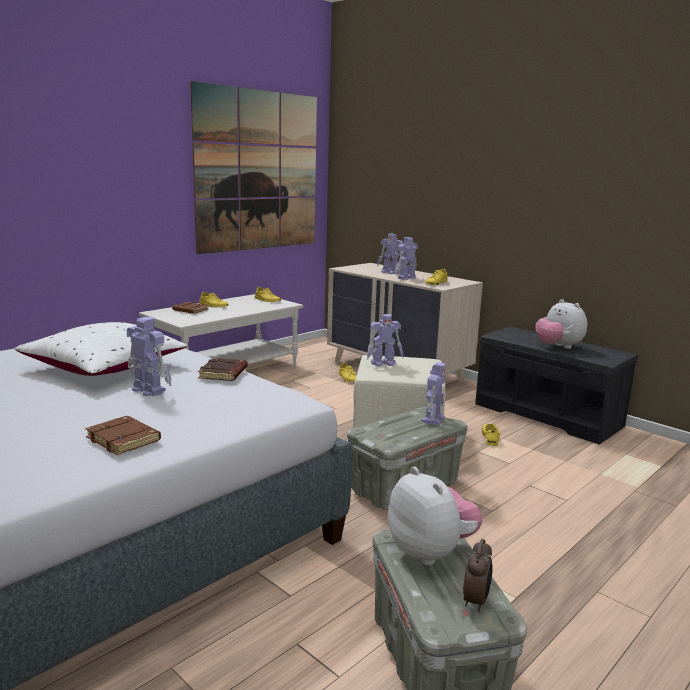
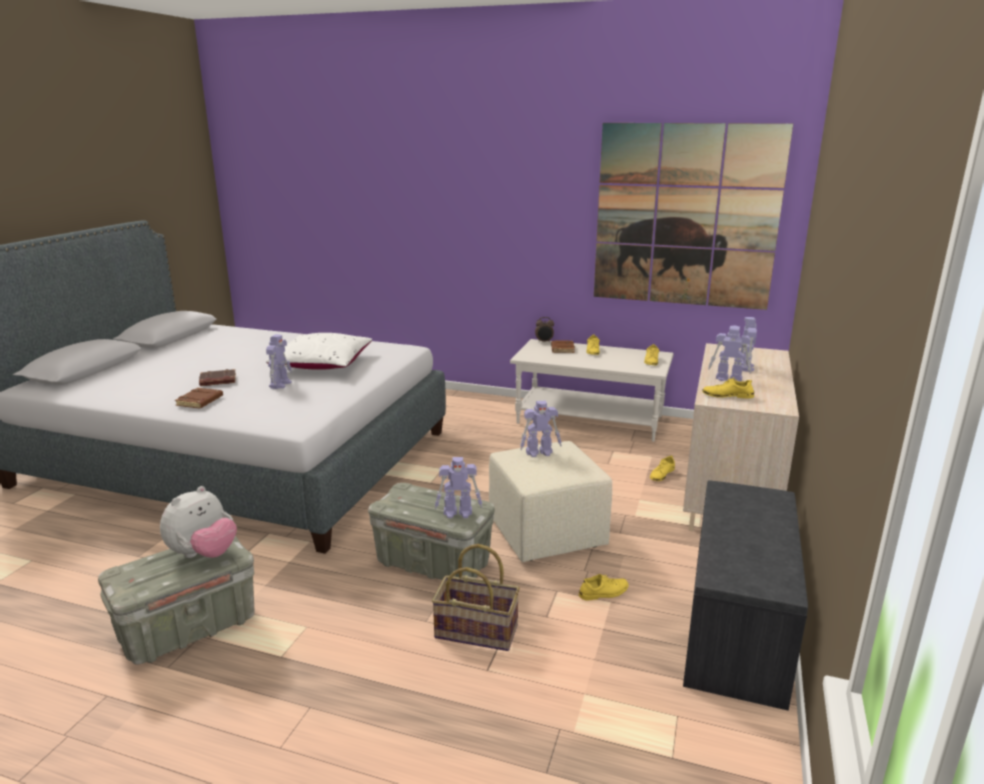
camera: 65 degrees right, 5 degrees up
brown book [198,358,248,381] -> brown book moved to [199,369,236,386]
toy robot [367,314,403,367] -> toy robot turned 60 degrees counterclockwise [520,401,562,457]
alarm clock [463,539,493,612] -> alarm clock moved to [535,317,554,343]
plush toy [535,299,587,349] -> none
none -> basket [432,544,520,651]

